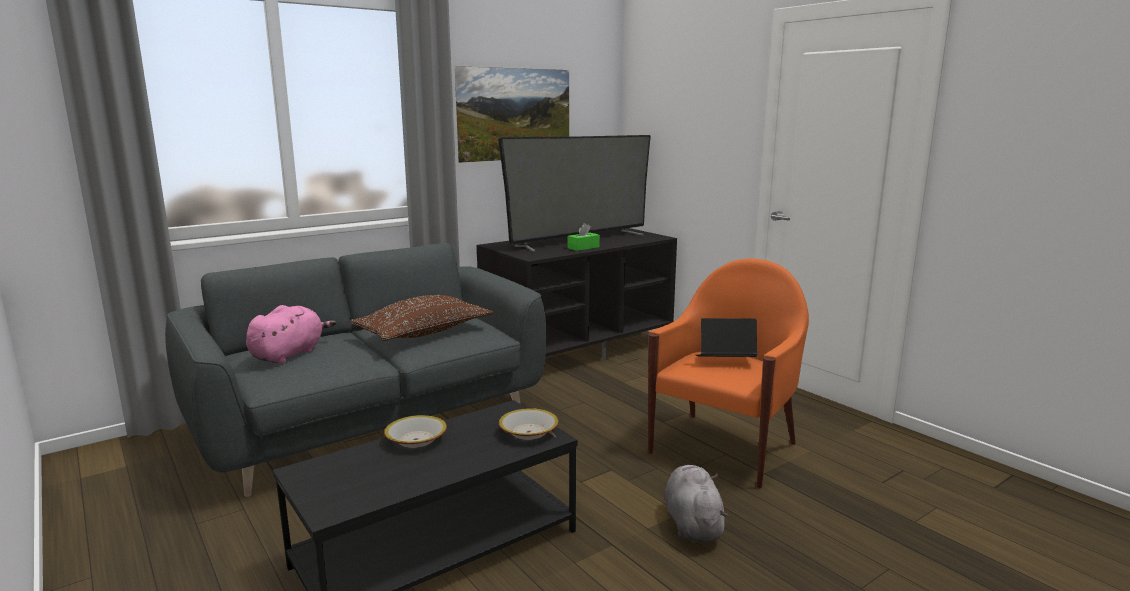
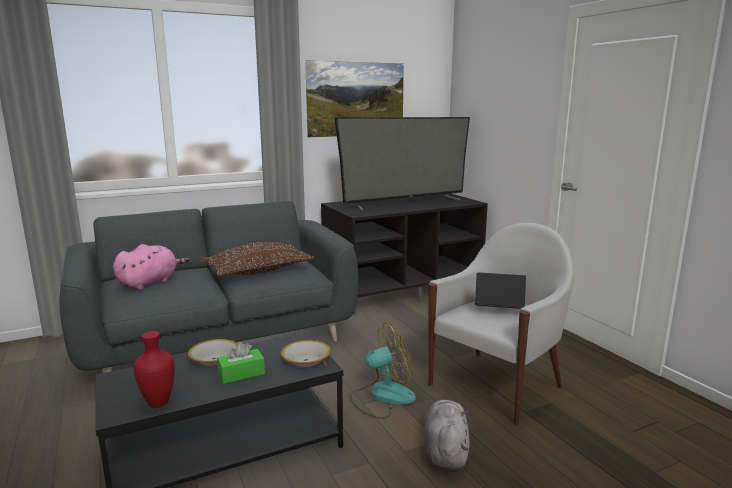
camera: 10 degrees right, 0 degrees up
green tissue box [567,223,600,251] -> green tissue box moved to [217,342,265,384]
orange armchair [648,259,809,488] -> white armchair [428,223,574,425]
none -> red vase [134,331,175,408]
none -> fan [350,323,416,419]

